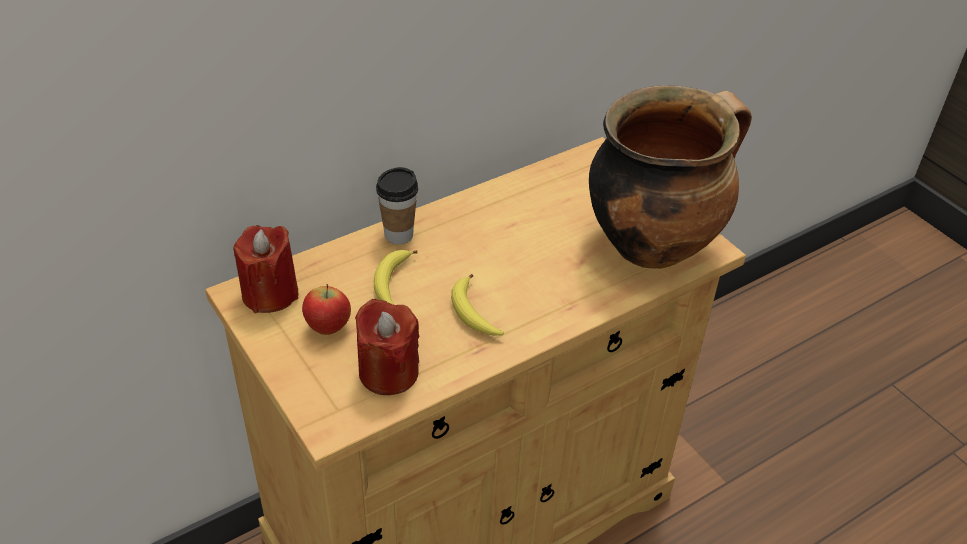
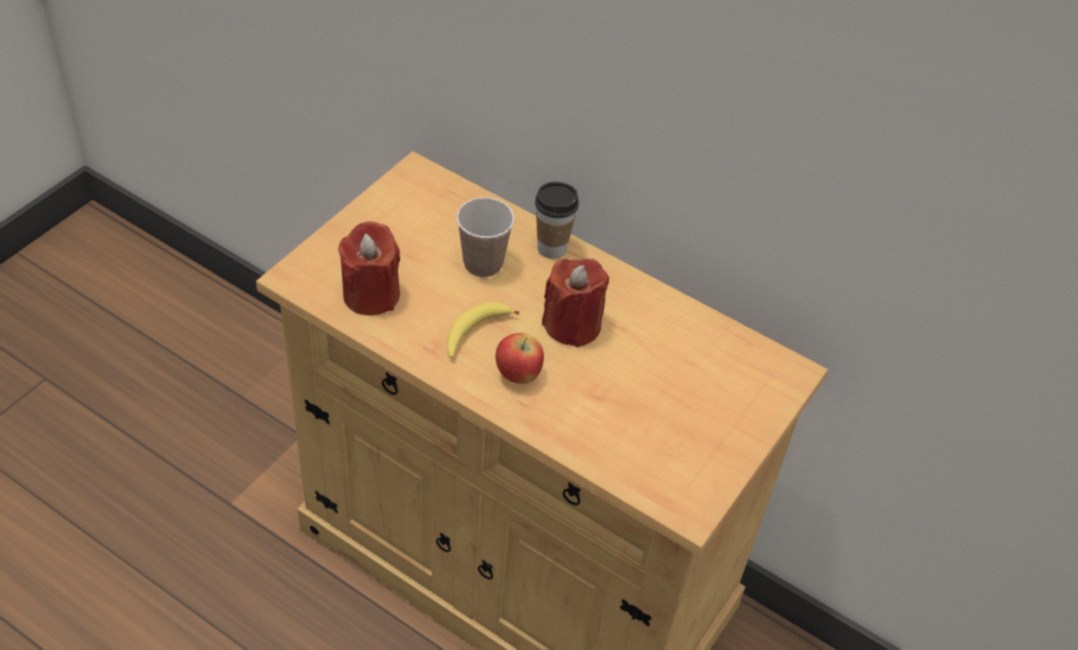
camera: 65 degrees right, 5 degrees up
red candle [233,225,298,313] -> red candle moved to [542,259,609,348]
apple [302,284,351,335] -> apple moved to [496,333,544,384]
banana [374,250,418,305] -> cup [456,197,515,277]
cooking pot [589,85,752,269] -> none

